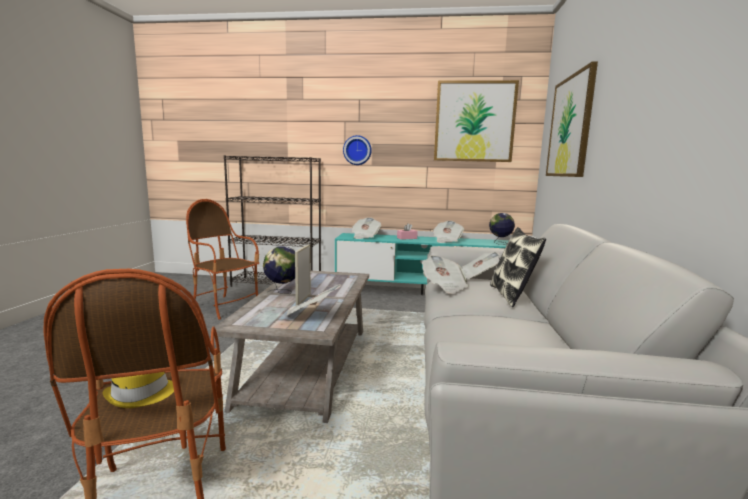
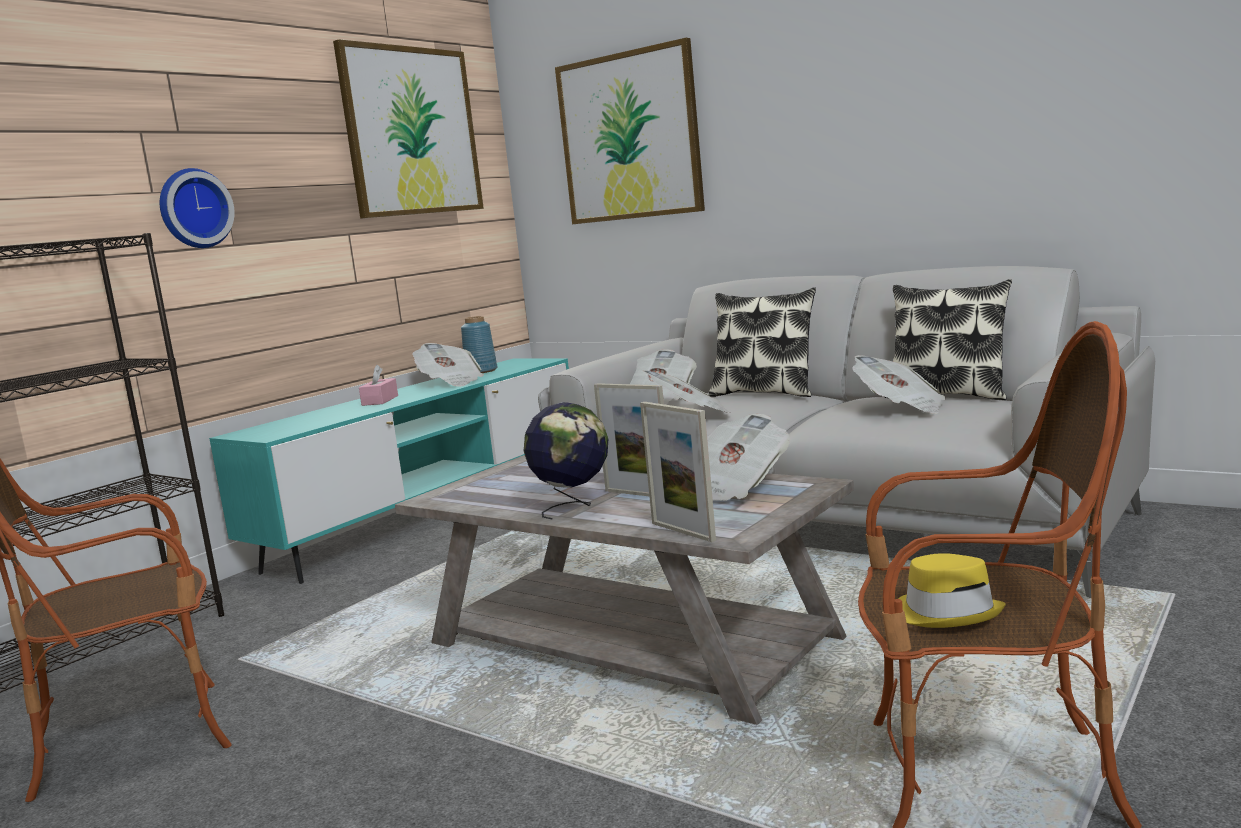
camera: 60 degrees left, 0 degrees up
newspaper [352,217,382,239] -> newspaper moved to [852,355,946,414]
globe [489,213,515,245] -> none
none -> blue vase [461,316,498,373]
none -> picture frame [640,402,716,542]
none -> pillow [885,279,1012,400]

